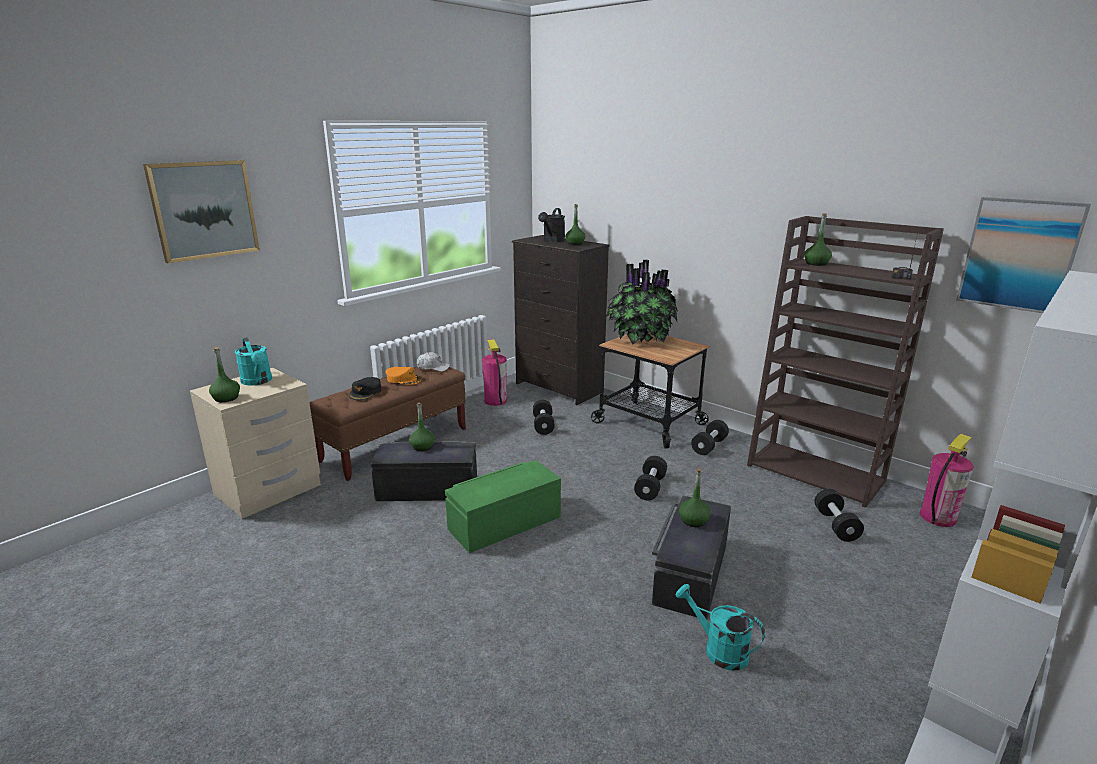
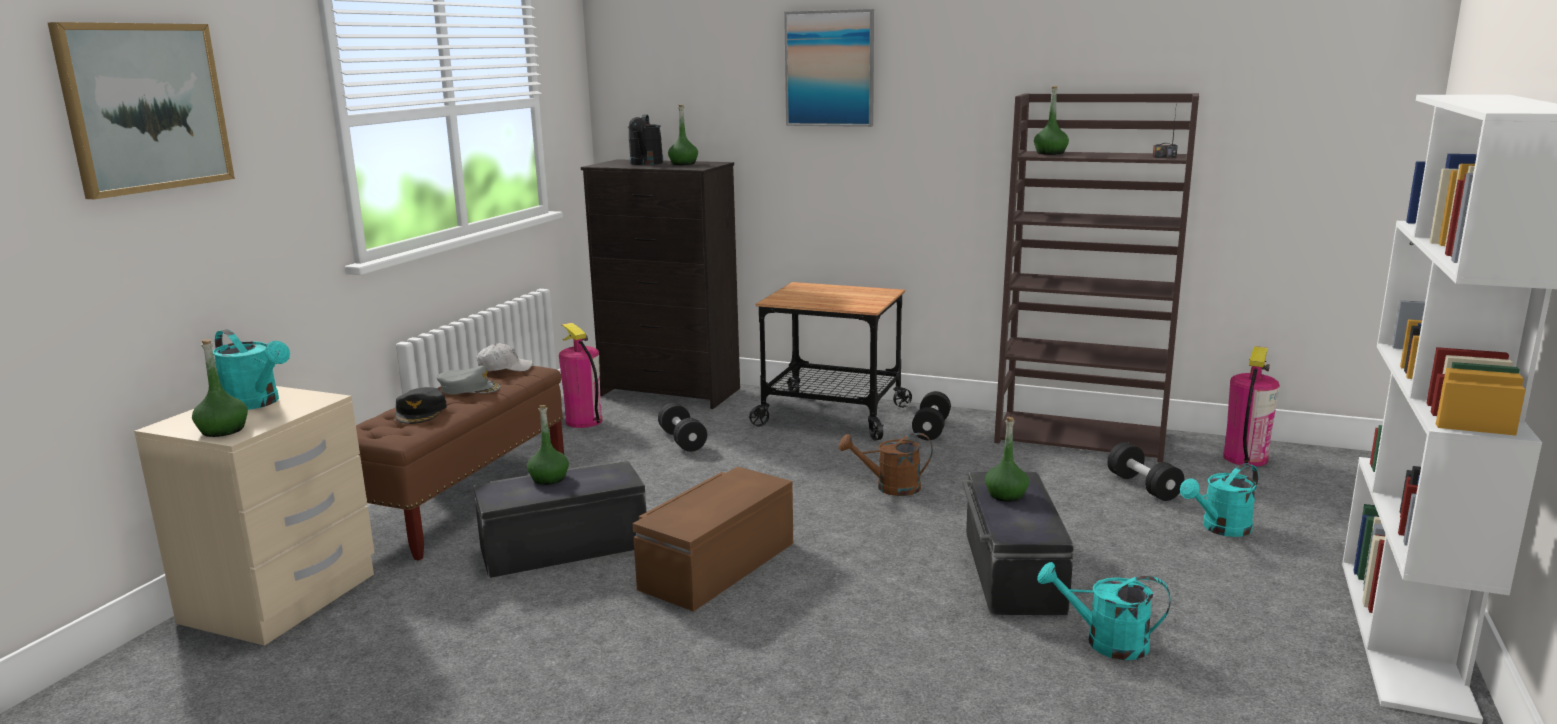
camera: 20 degrees left, 5 degrees down
orange cap [385,367,421,385] -> grey cap [437,366,501,395]
green storage box [445,460,561,553] -> brown storage box [632,467,793,612]
potted plant [606,260,678,345] -> none
black dumbbell [634,456,667,501] -> brown watering can [839,433,933,496]
picture [956,197,1091,313] -> picture moved to [784,9,874,127]
none -> turquoise watering can [1180,463,1258,537]

